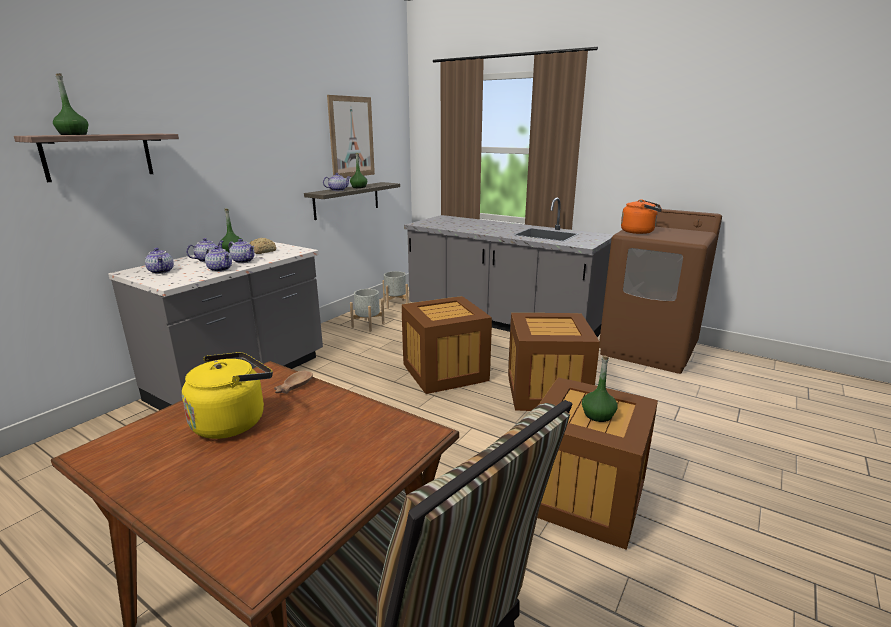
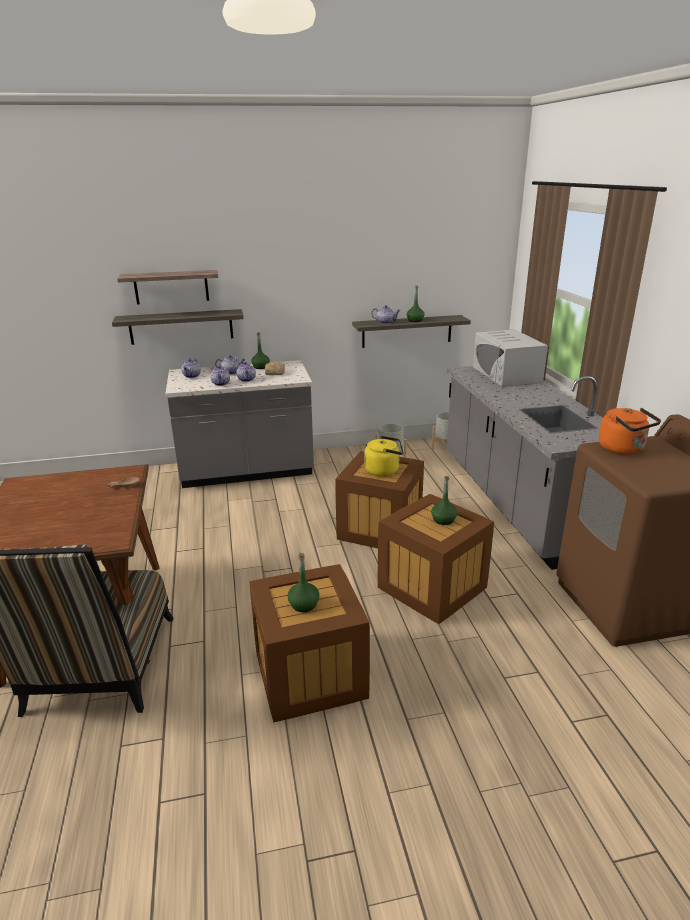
camera: 45 degrees right, 5 degrees up
green bottle [53,73,88,135] -> green bottle moved to [431,476,457,525]
yellow kettle [182,352,273,439] -> yellow kettle moved to [364,436,404,476]
picture [327,95,375,178] -> none
none -> shelf [112,309,244,345]
none -> white microwave [473,329,548,387]

